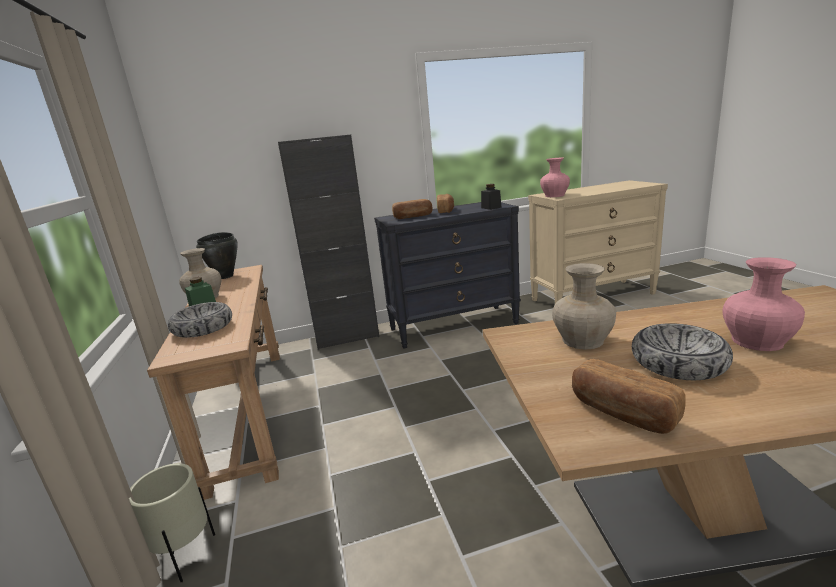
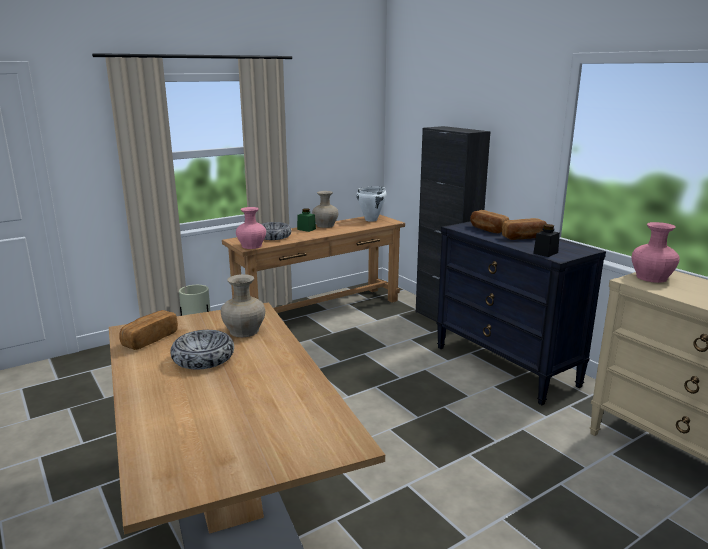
camera: 70 degrees right, 0 degrees up
black cooking pot [196,232,238,279] -> white cooking pot [356,186,386,222]
pink vase [723,257,805,351] -> pink vase moved to [236,207,266,249]

